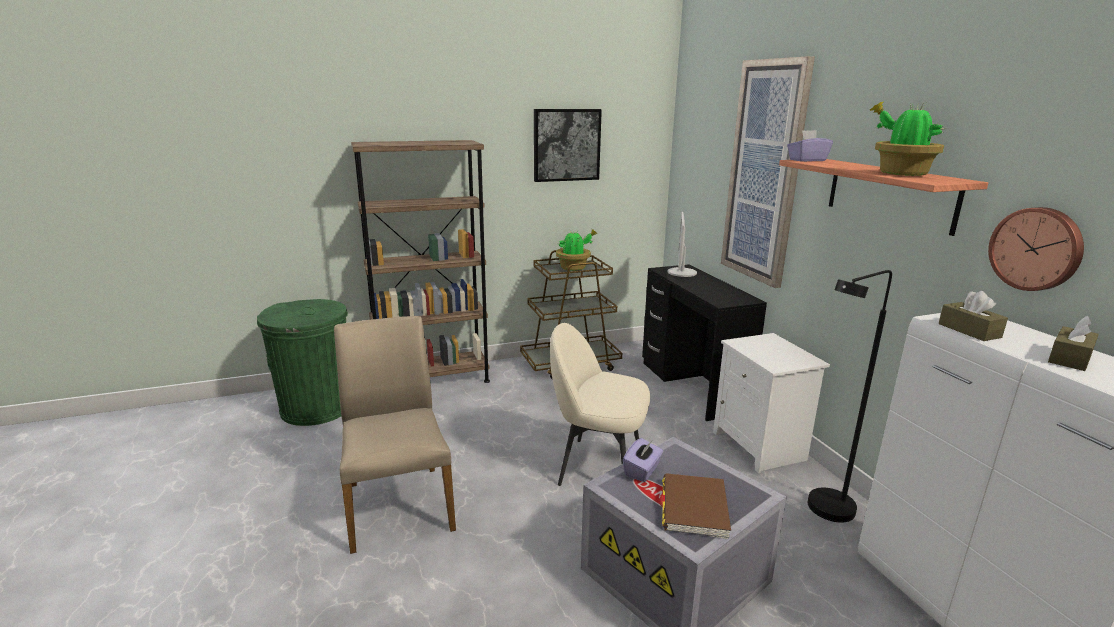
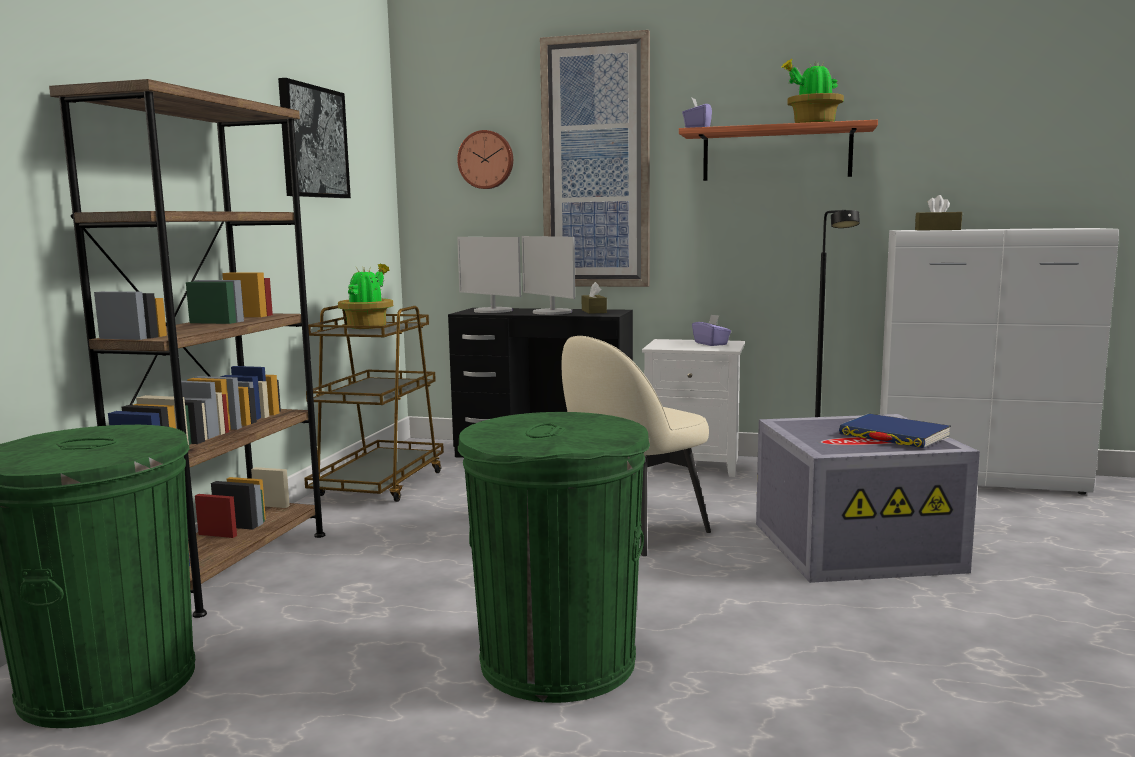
camera: 55 degrees left, 10 degrees down
beige chair [334,316,456,554] -> green trash can [458,412,650,703]
purple tissue box [623,438,663,482] -> purple tissue box moved to [692,314,731,346]
brown book [660,473,731,539] -> blue book [839,414,951,448]
wall clock [988,207,1084,291] -> wall clock moved to [457,130,513,189]
brown tissue box [1048,316,1099,371] -> brown tissue box moved to [582,282,607,314]
none -> monitor [522,236,575,315]

